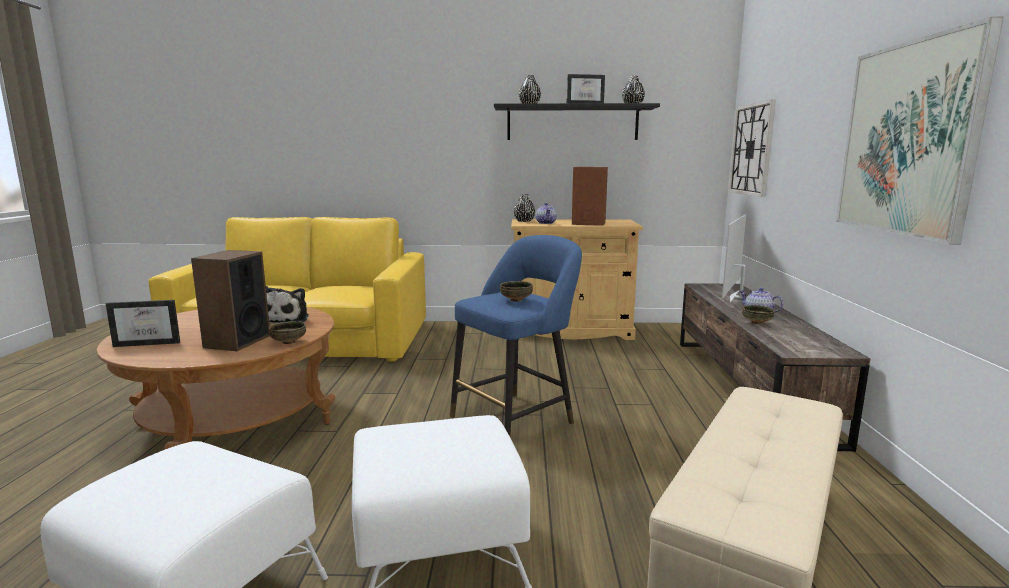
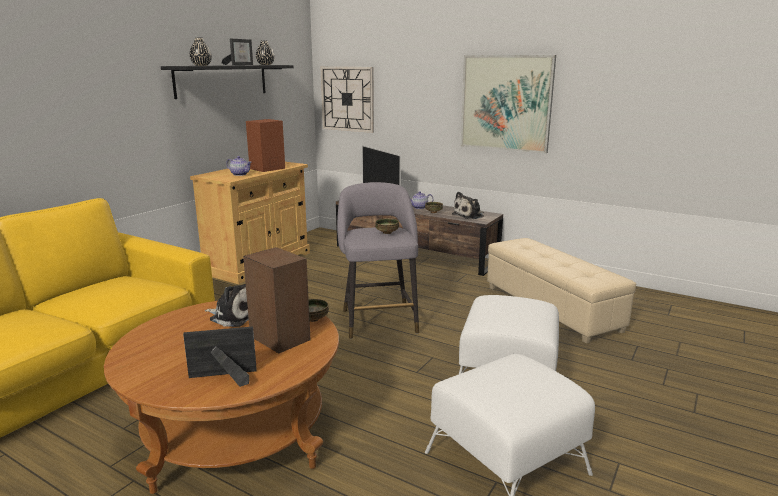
camera: 60 degrees left, 5 degrees up
picture frame [106,300,180,347] -> picture frame turned 120 degrees counterclockwise [183,326,257,387]
blue stool [450,235,582,436] -> grey stool [337,182,419,339]
black vase [514,194,535,222] -> none
none -> plush toy [452,192,484,219]

